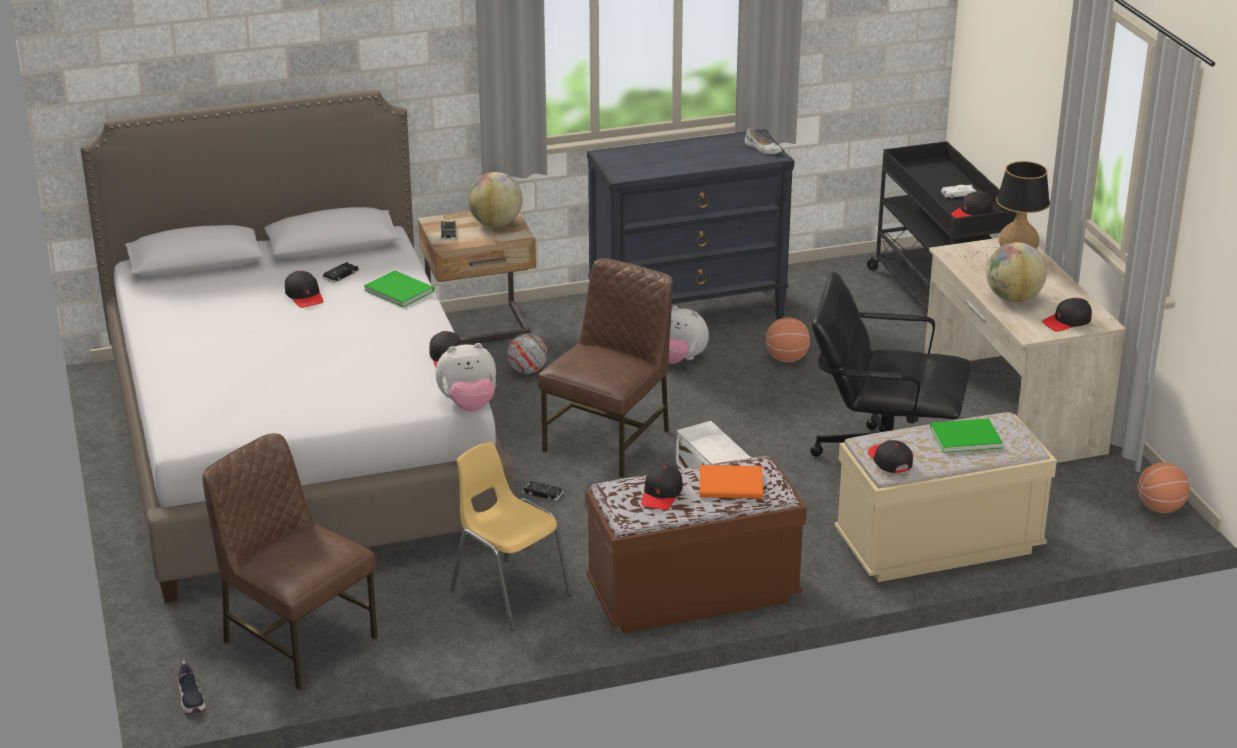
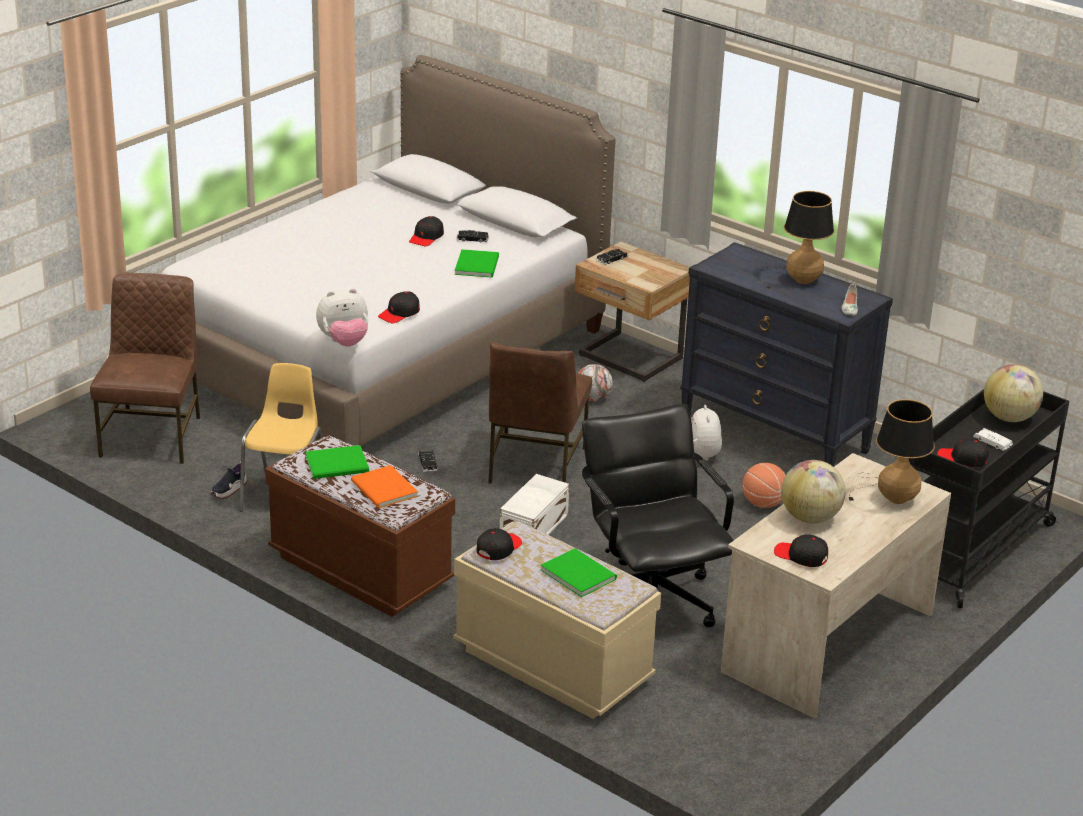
camera: 55 degrees right, 0 degrees up
shoe [178,660,206,714] -> shoe moved to [211,461,247,499]
plush toy [435,343,496,412] -> plush toy turned 60 degrees counterclockwise [316,288,368,347]
globe [468,172,523,227] -> globe moved to [984,364,1043,422]
brown chair [538,258,673,478] -> brown chair turned 105 degrees clockwise [488,342,592,484]
black cap [641,464,683,510] -> green book [306,445,369,479]
basketball [1137,463,1190,513] -> none
none -> table lamp [764,191,834,289]

